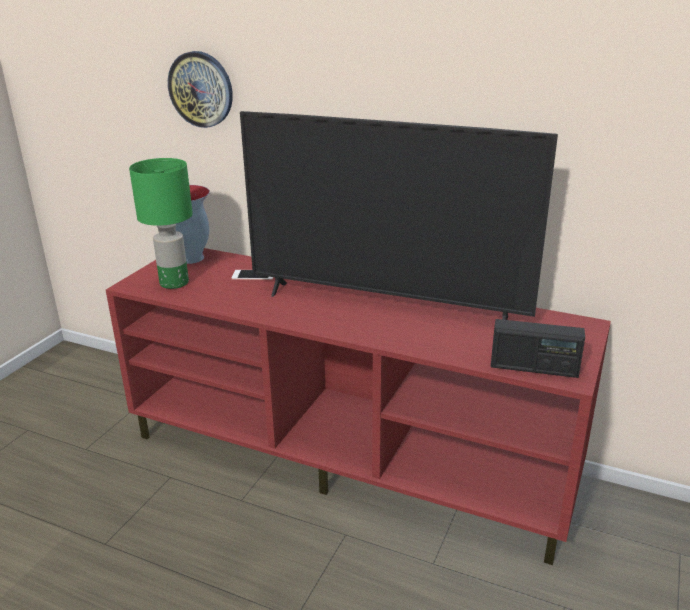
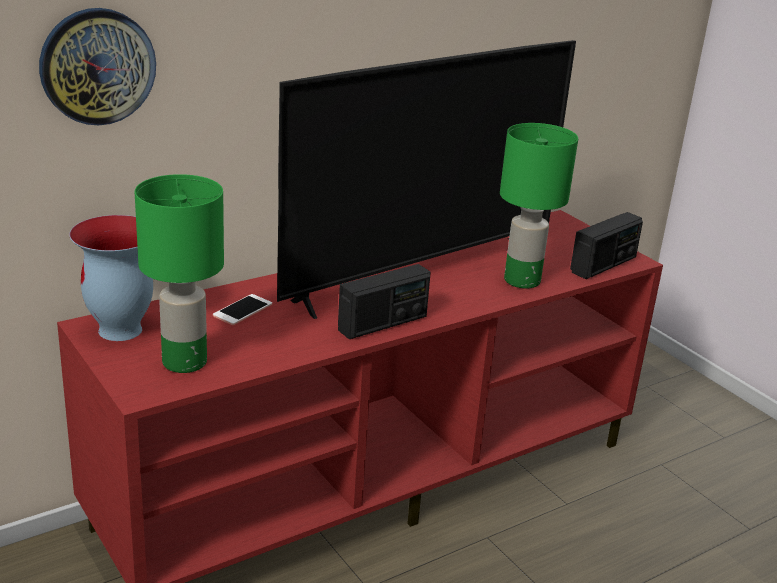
camera: 60 degrees left, 0 degrees up
none -> radio [338,264,431,339]
none -> green table lamp [500,123,578,289]

